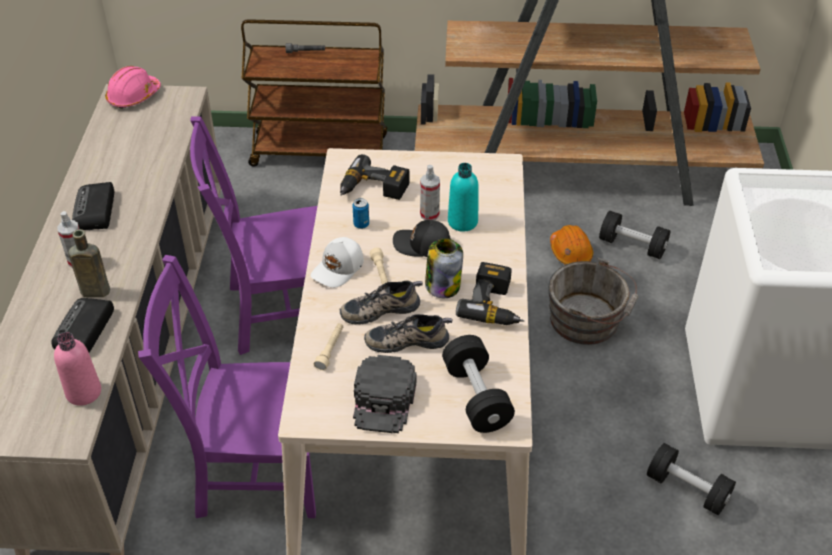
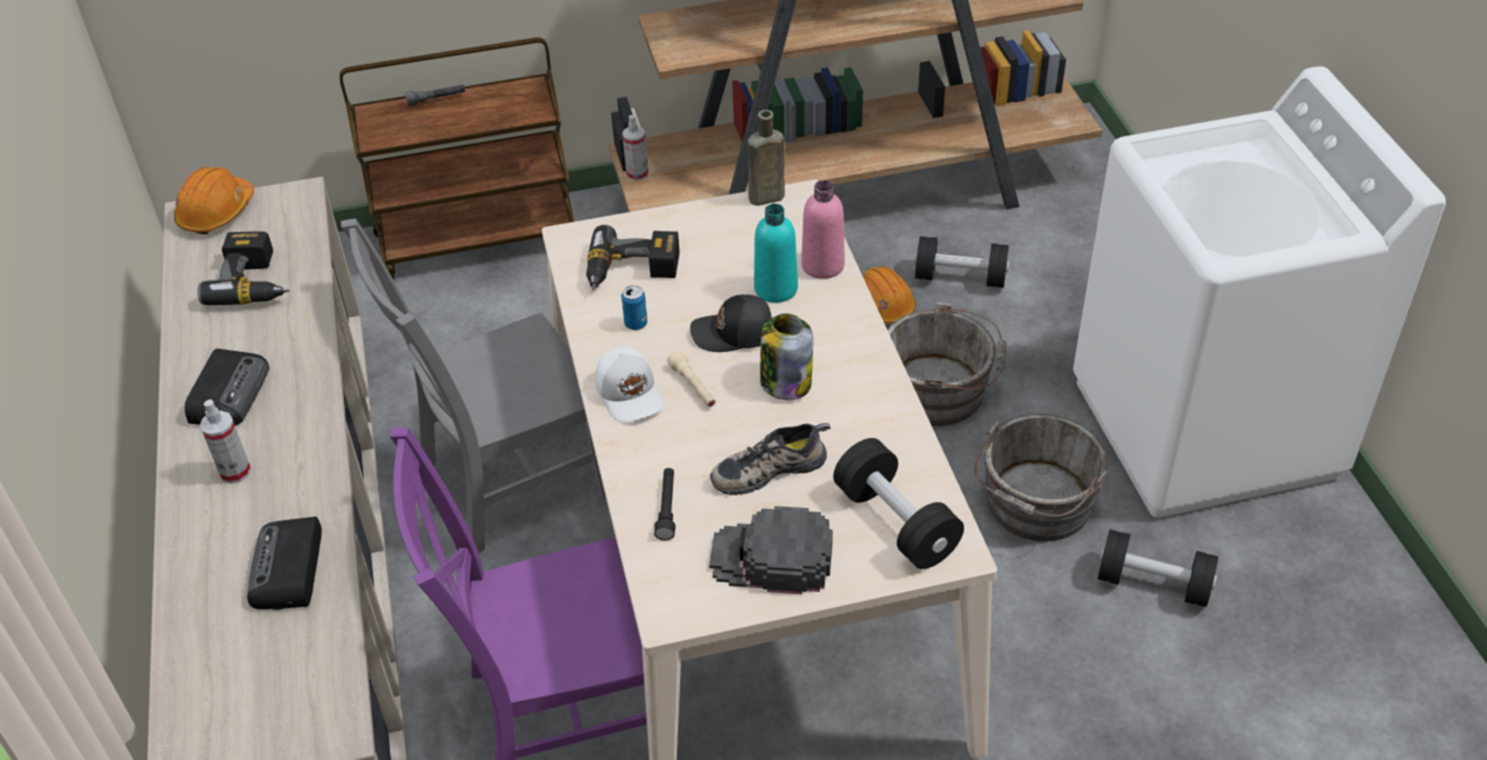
camera: 15 degrees left, 0 degrees up
pink bottle [54,332,101,406] -> pink bottle moved to [801,180,845,279]
brown bottle [68,229,110,297] -> brown bottle moved to [747,110,785,206]
radio [72,182,114,230] -> radio turned 150 degrees counterclockwise [185,349,269,426]
pink hard hat [105,66,161,109] -> orange hard hat [174,167,254,234]
purple chair [190,116,317,355] -> grey chair [341,218,606,553]
white cap [311,237,364,288] -> white cap turned 45 degrees counterclockwise [595,346,664,422]
beige flashlight [314,323,343,371] -> black flashlight [654,468,676,541]
shoe [340,280,423,325] -> none
black cap [353,355,417,433] -> black cap turned 105 degrees clockwise [709,506,833,594]
spray bottle [420,165,440,220] -> spray bottle moved to [622,115,649,181]
power drill [456,262,524,325] -> power drill moved to [197,231,289,305]
none -> grey bucket [974,414,1109,541]

